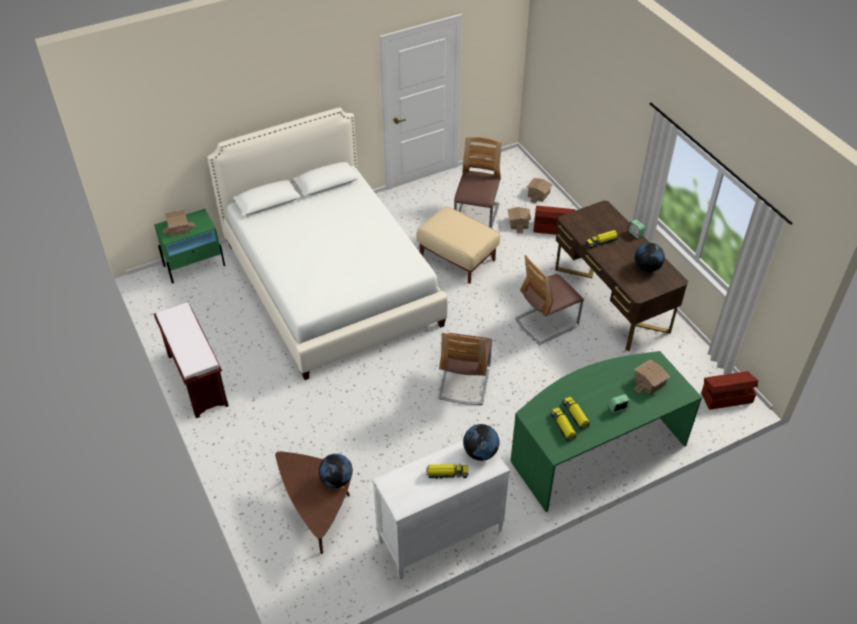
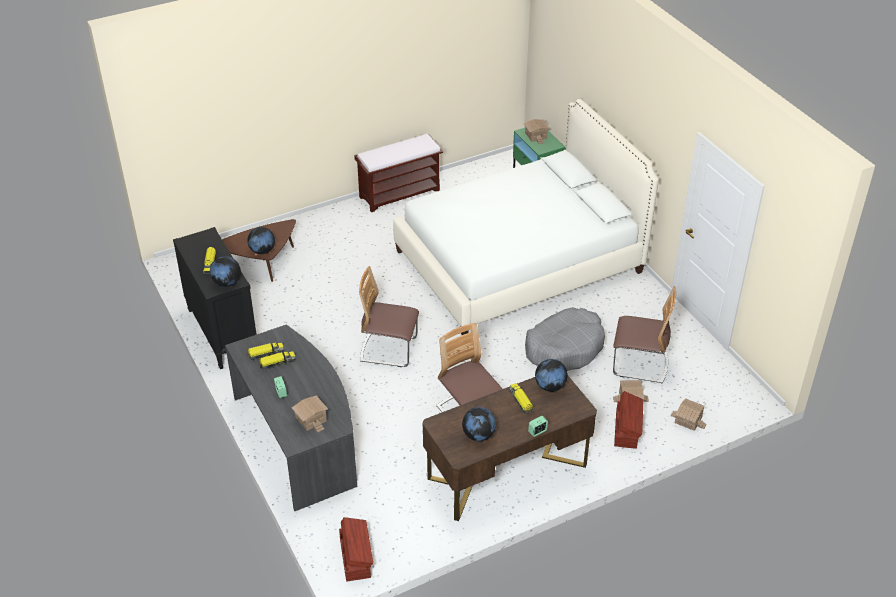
camera: 90 degrees right, 5 degrees down
white dresser [372,440,510,579] -> black dresser [173,227,257,369]
beige ottoman [416,206,500,284] -> grey dog bed [525,307,605,371]
green desk [510,351,702,512] -> grey desk [225,324,357,511]
none -> globe [535,359,568,392]

